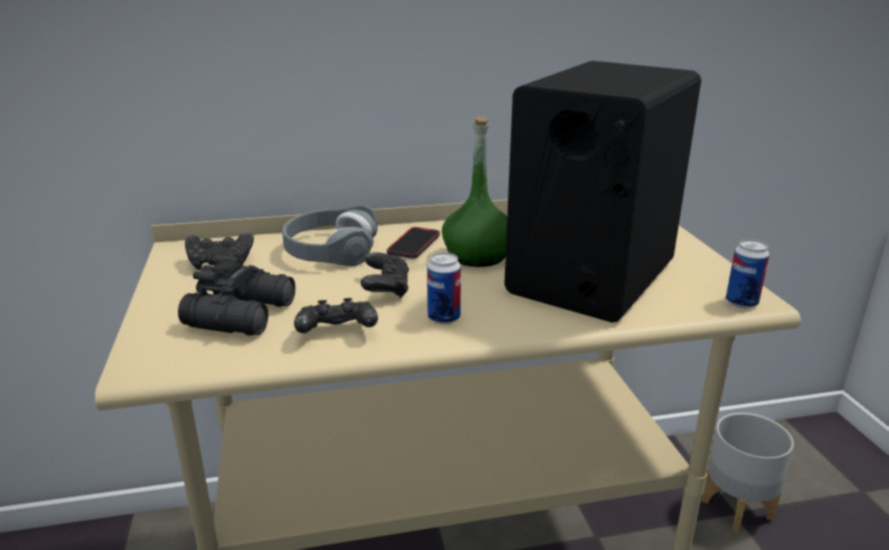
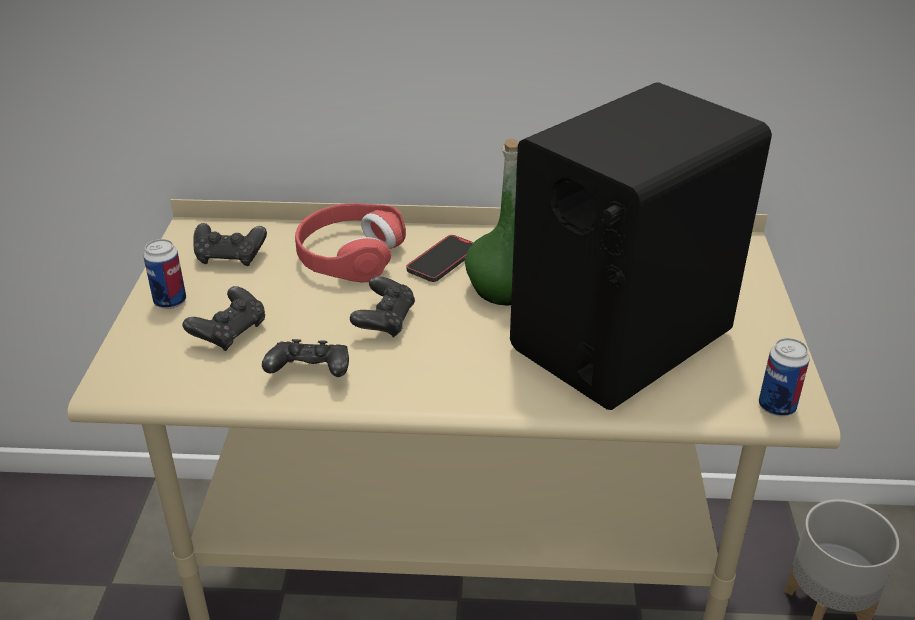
camera: 15 degrees right, 10 degrees up
black binoculars [178,254,295,335] -> black game controller [183,286,265,351]
grey headphones [282,205,378,266] -> red headphones [295,203,406,282]
can [427,252,461,324] -> can moved to [143,239,186,309]

